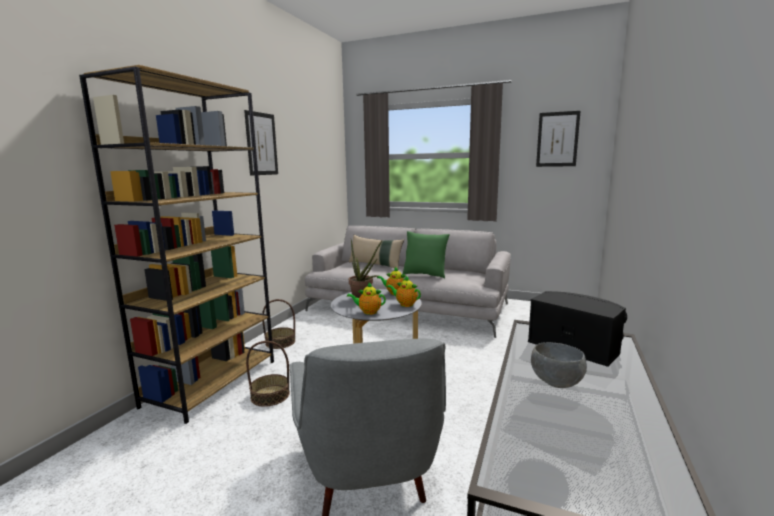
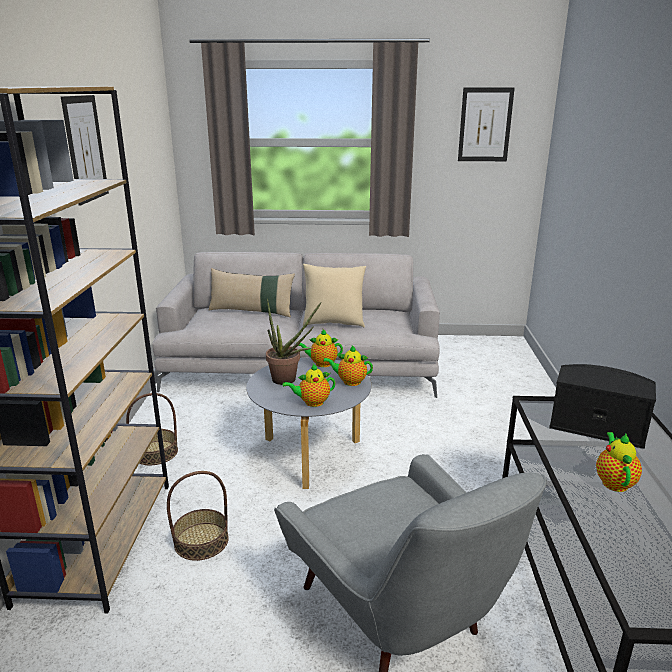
camera: 20 degrees left, 10 degrees up
green pillow [402,231,450,279] -> beige pillow [303,264,366,328]
grey bowl [531,342,587,388] -> teapot [596,432,642,492]

